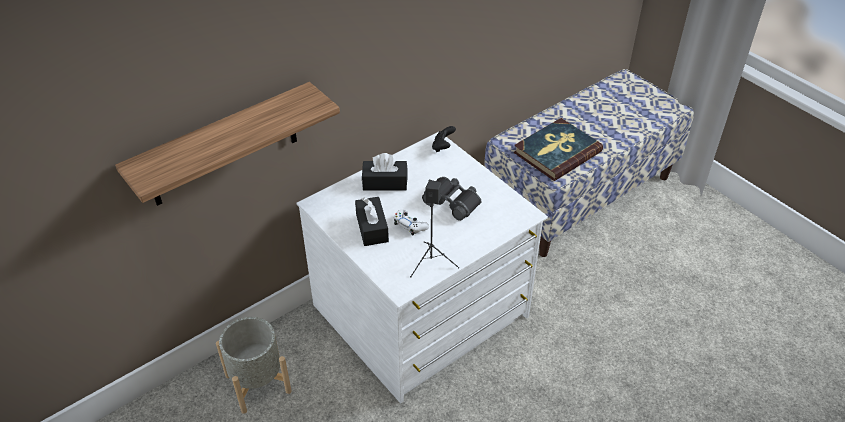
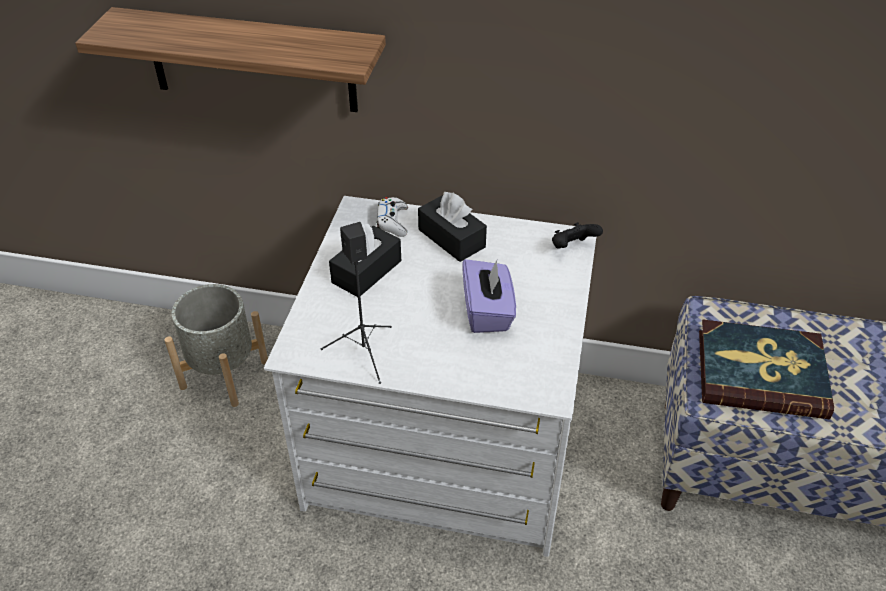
camera: 50 degrees right, 0 degrees up
white game controller [394,210,429,235] -> white game controller moved to [377,197,408,237]
black binoculars [422,177,481,221] -> purple tissue box [462,259,516,333]

